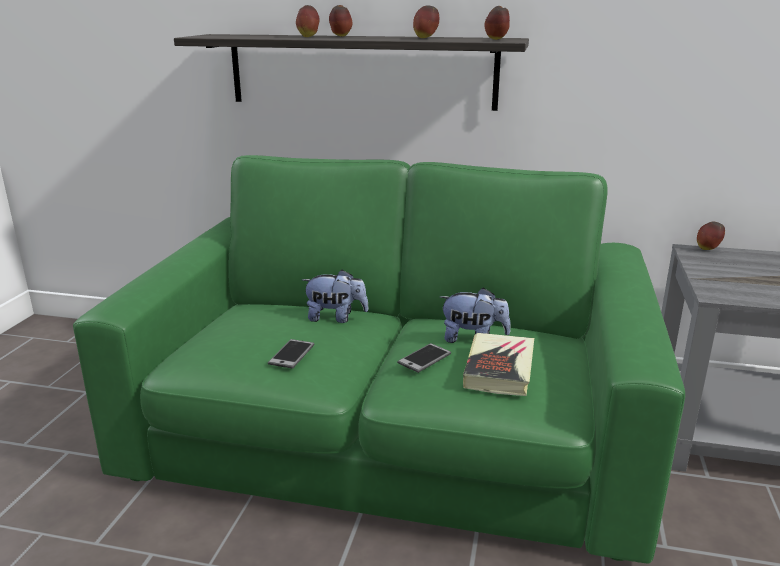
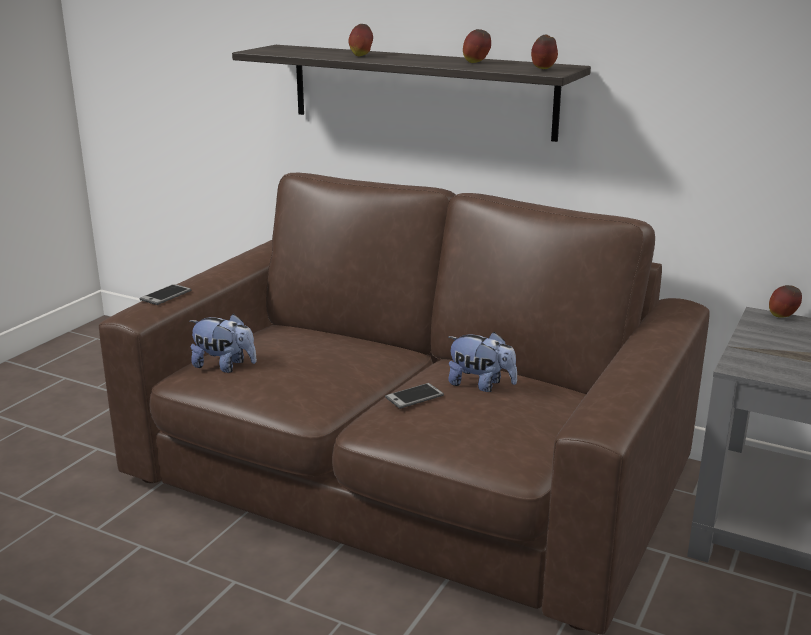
camera: 15 degrees right, 0 degrees up
green sofa [73,155,685,564] -> brown sofa [99,173,710,635]
phone [268,339,314,369] -> phone moved to [139,284,191,305]
plush toy [302,270,369,323] -> plush toy moved to [190,314,257,373]
apple [329,5,353,37] -> none
book [463,333,534,396] -> none

